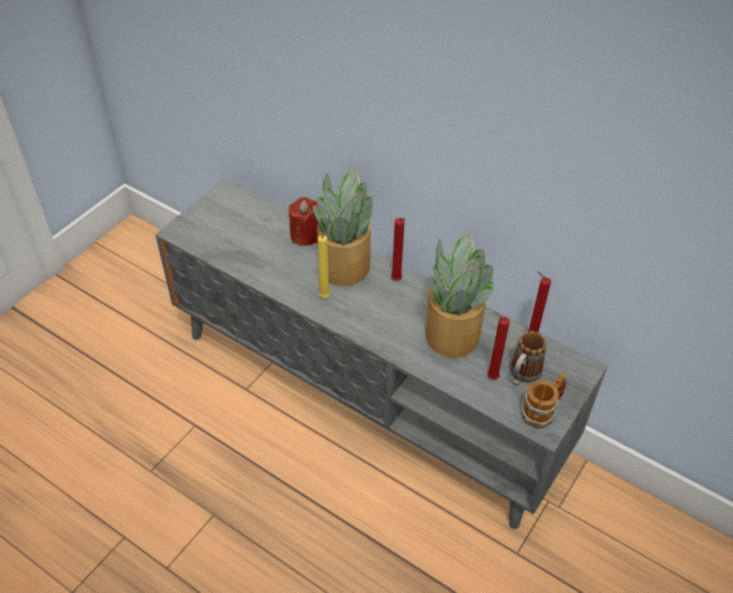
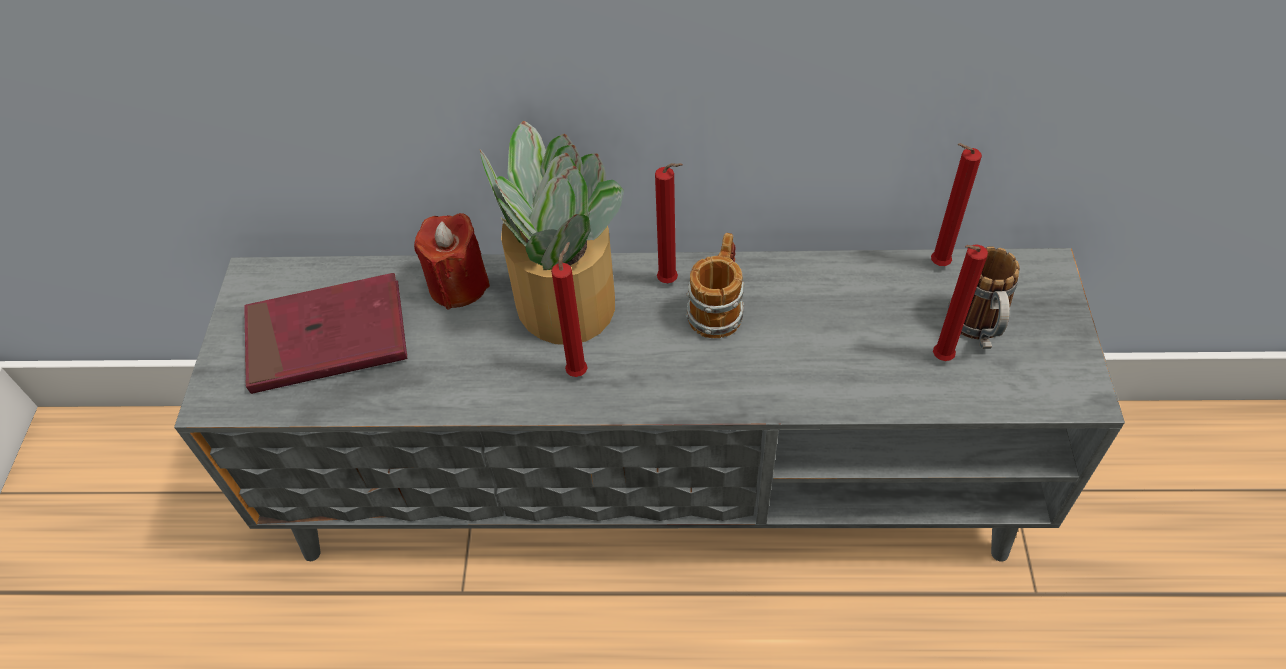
camera: 30 degrees left, 5 degrees up
yellow candle [317,227,331,298] -> red candle [551,242,588,377]
potted plant [425,234,494,358] -> none
mug [521,374,566,429] -> mug moved to [686,233,744,338]
none -> red book [244,273,407,394]

